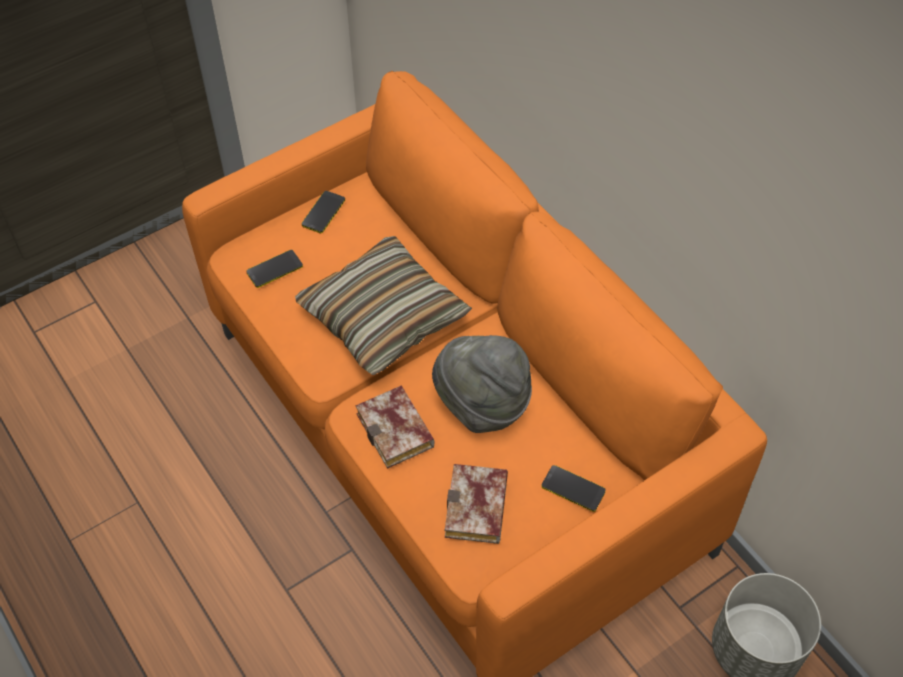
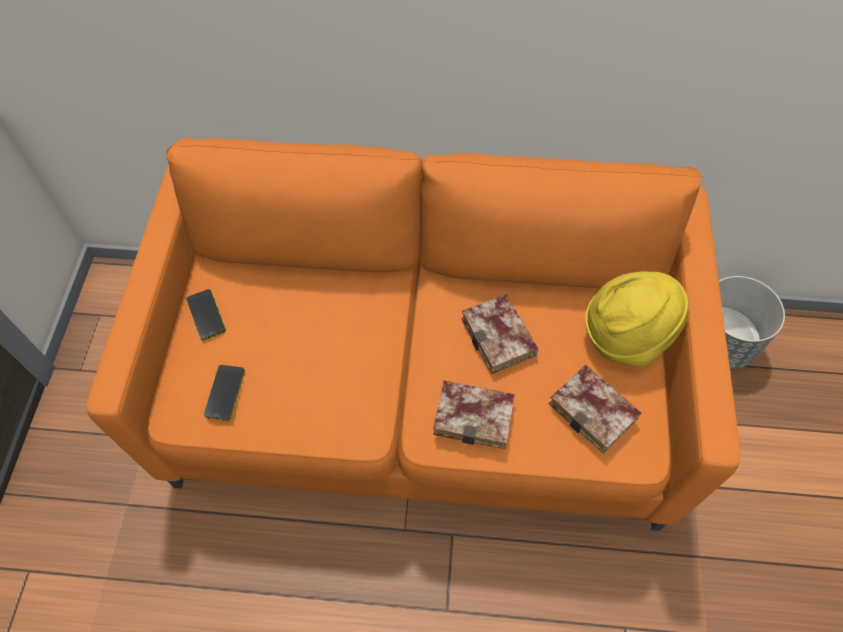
camera: 50 degrees left, 5 degrees up
pillow [295,236,472,375] -> none
grey hat [432,335,532,433] -> book [461,294,538,374]
phone [541,465,606,512] -> yellow hat [585,271,689,367]

